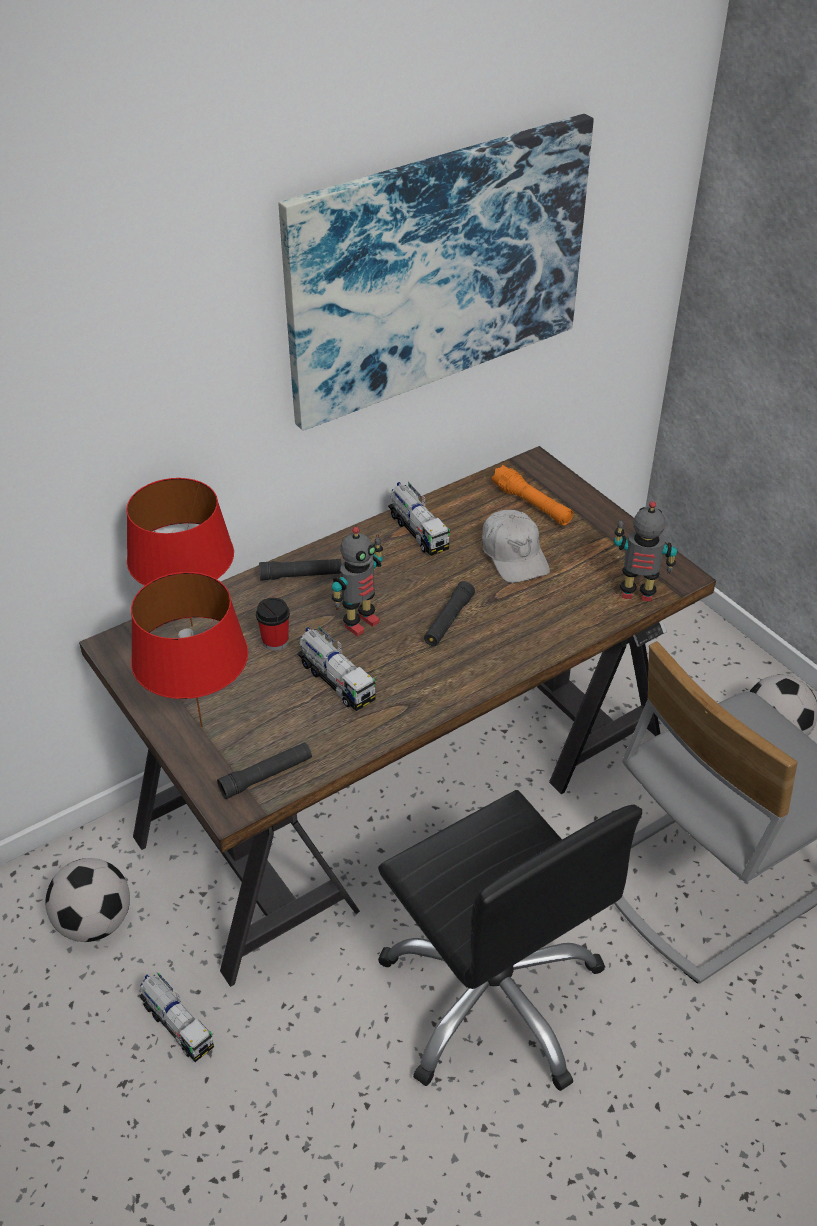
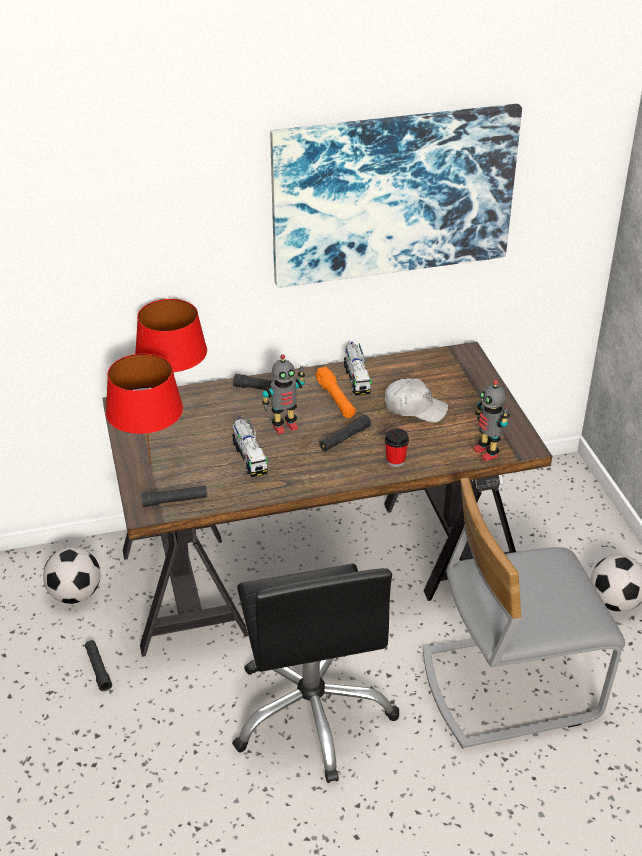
camera: 20 degrees right, 5 degrees down
toy truck [139,973,214,1062] -> black flashlight [85,640,112,691]
cup [256,597,290,651] -> cup moved to [385,428,409,467]
white cap [482,510,550,583] -> white cap turned 75 degrees counterclockwise [385,378,448,423]
orange flashlight [491,465,573,525] -> orange flashlight moved to [315,366,356,418]
toy robot [614,501,677,602] -> toy robot turned 150 degrees counterclockwise [473,380,510,462]

